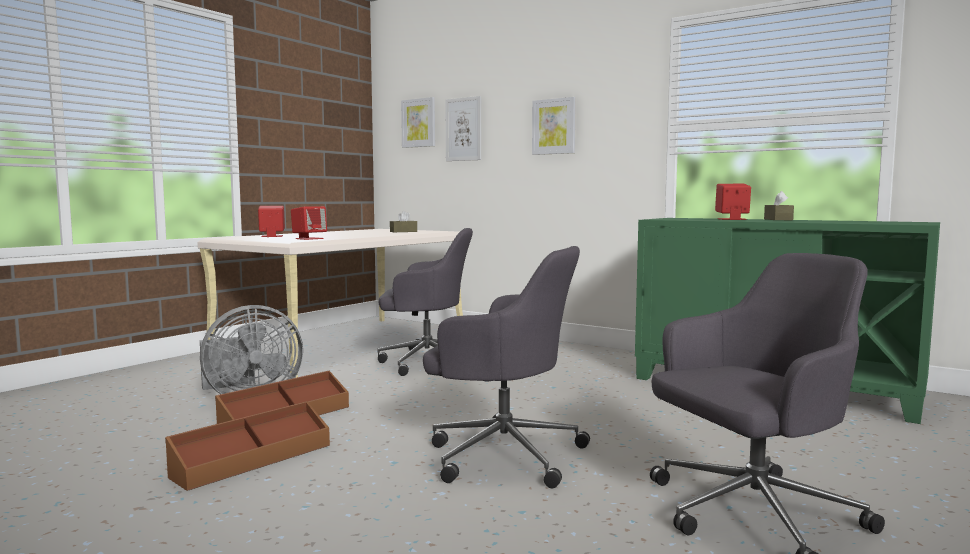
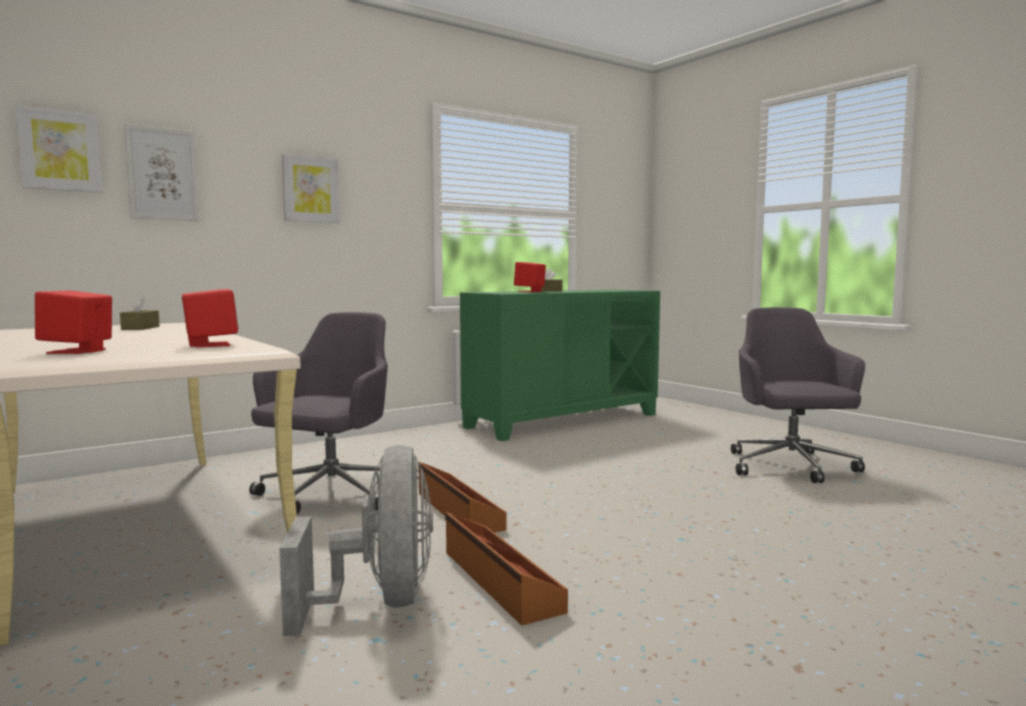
camera: 70 degrees left, 0 degrees up
brown storage box [165,401,330,491] -> brown storage box moved to [418,462,506,533]
grey office chair [423,246,590,488] -> none

